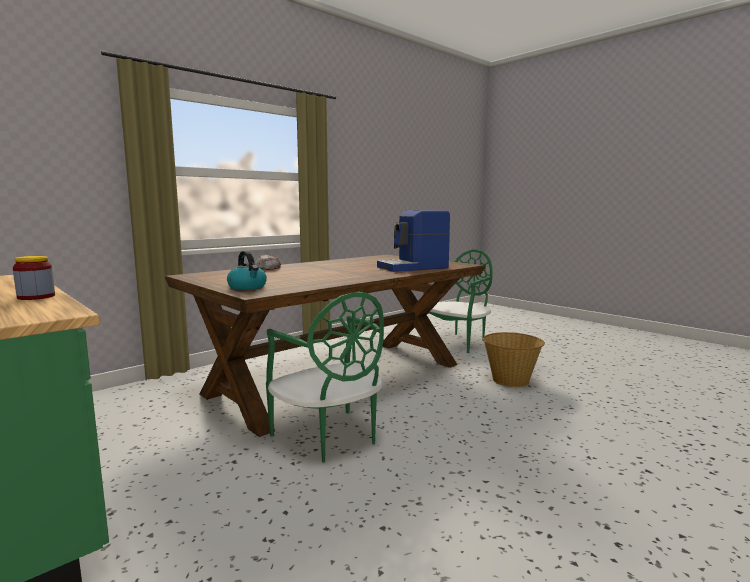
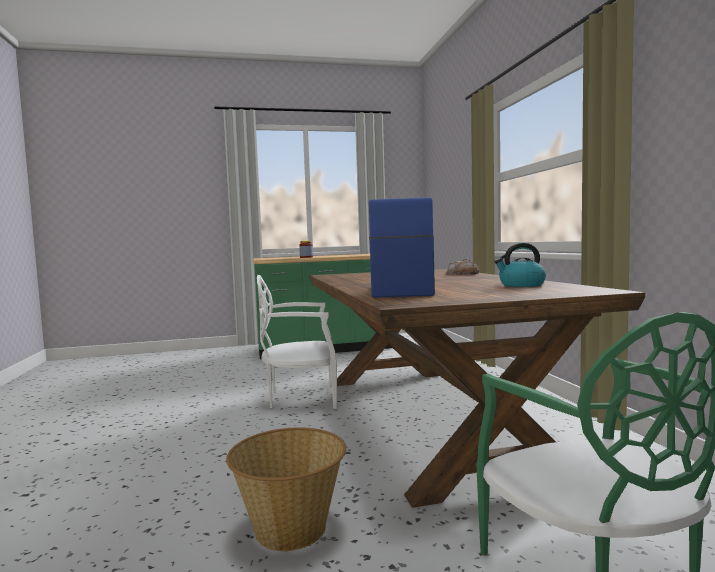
camera: 120 degrees right, 5 degrees down
kettle [227,251,267,290] -> kettle moved to [494,243,546,287]
green chair [266,292,384,463] -> white chair [257,275,337,409]

